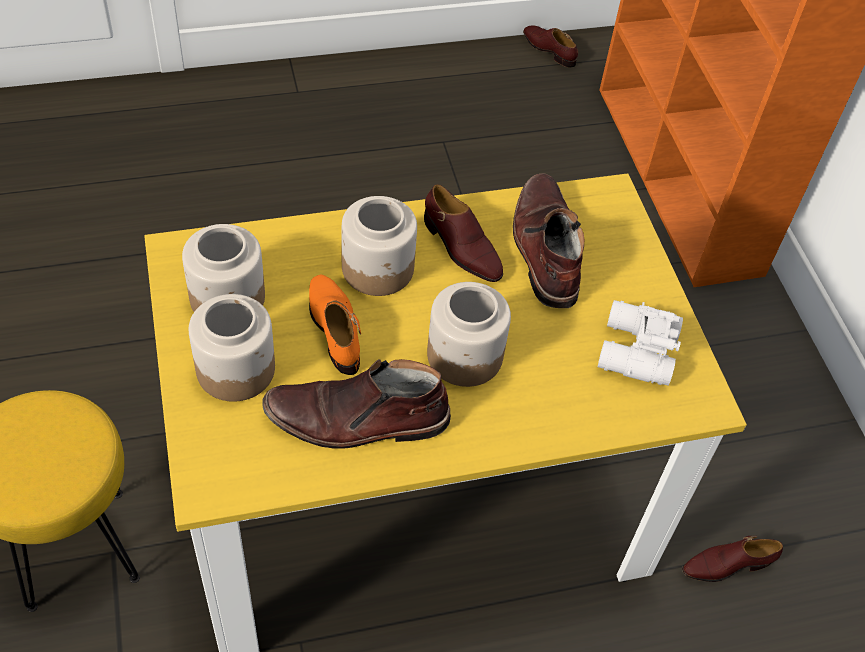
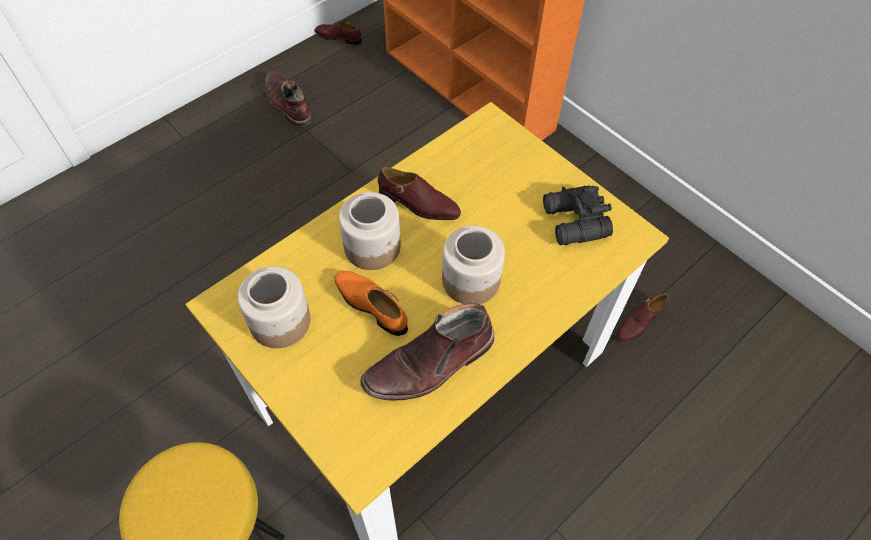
camera: 25 degrees left, 5 degrees up
jar [189,294,275,402] -> none
brown boot [513,173,584,308] -> brown boot moved to [265,71,312,127]
white binoculars [598,300,683,386] -> black binoculars [543,186,613,245]

